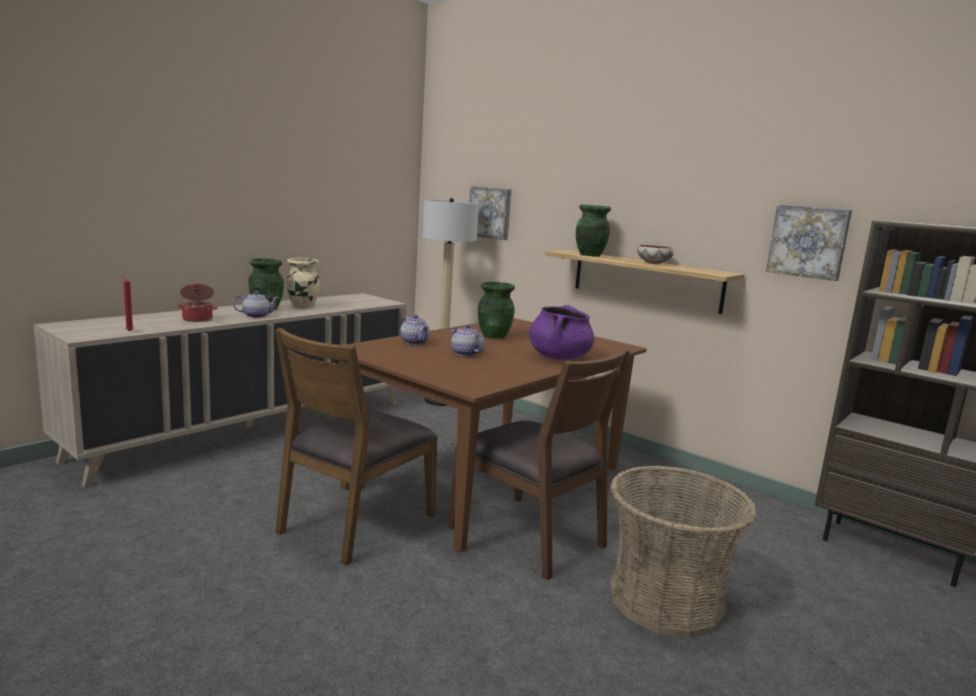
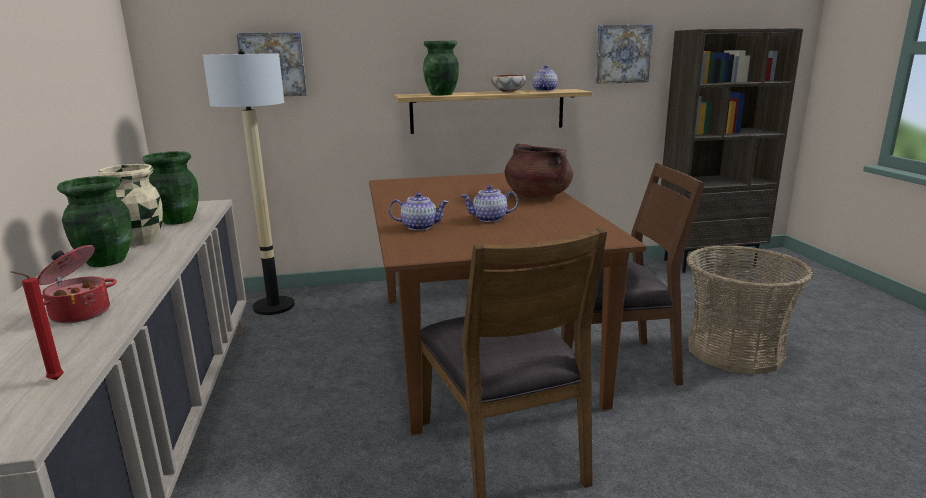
camera: 50 degrees left, 5 degrees up
teapot [233,291,279,318] -> teapot moved to [533,65,558,91]
green vase [478,282,515,339] -> green vase moved to [143,151,199,225]
purple cooking pot [529,305,594,360] -> brown cooking pot [504,143,573,198]

